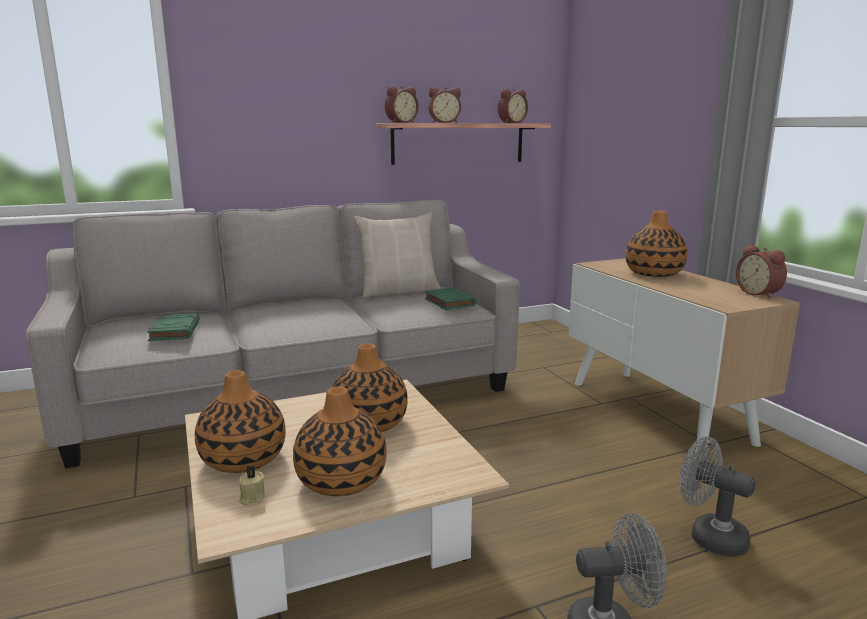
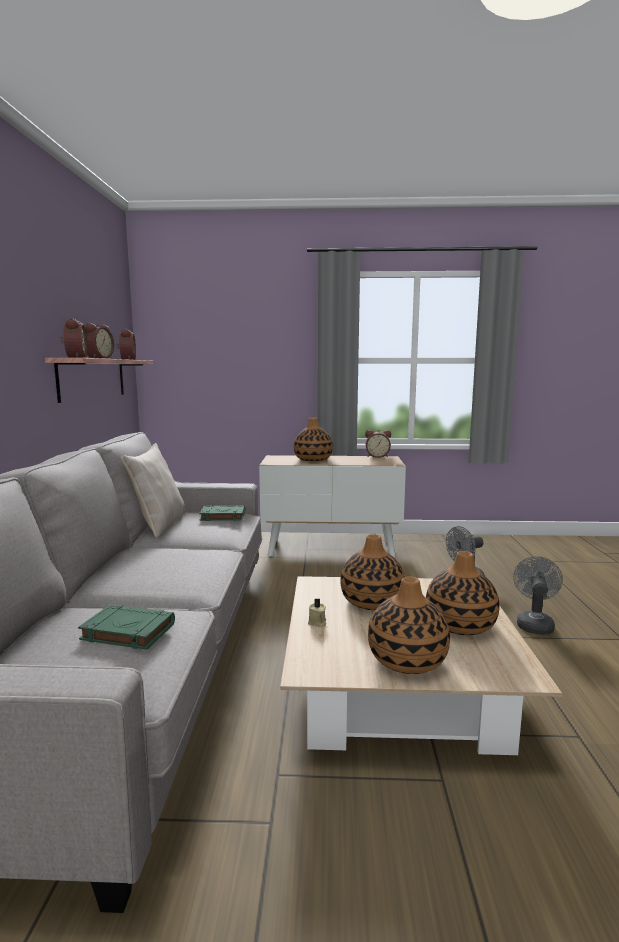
camera: 65 degrees left, 5 degrees down
beige candle [239,465,265,505] -> beige candle moved to [308,598,326,627]

